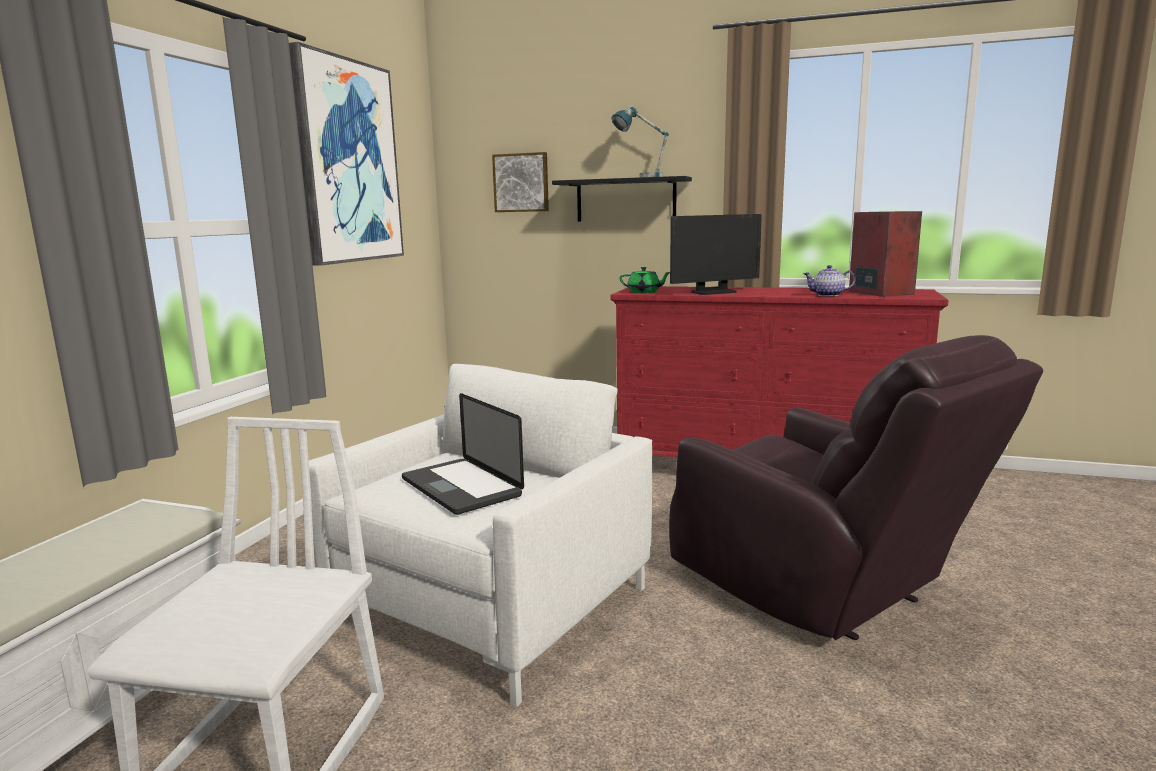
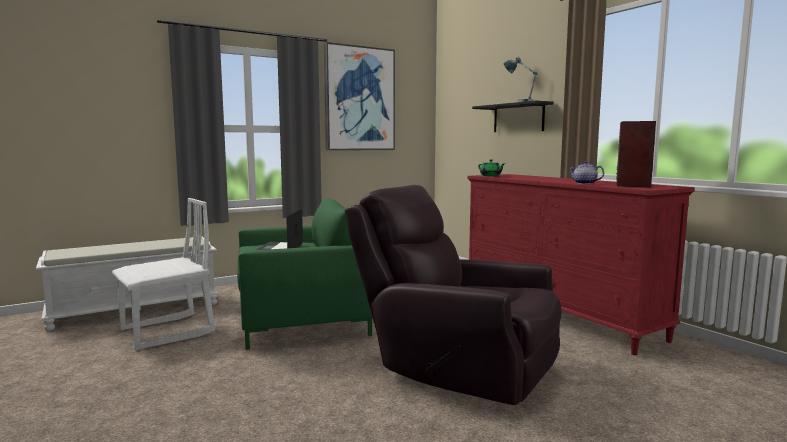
camera: 40 degrees right, 5 degrees down
white armchair [309,364,652,707] -> green armchair [237,198,373,350]
picture [492,152,549,212] -> none
brown armchair [669,335,1043,640] -> brown armchair turned 120 degrees clockwise [345,185,562,405]
monitor [670,214,762,295] -> none

